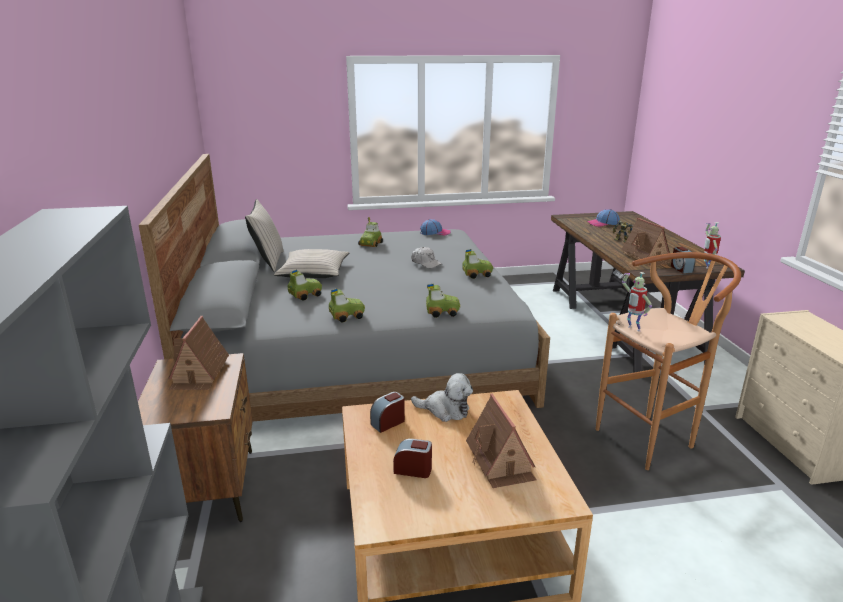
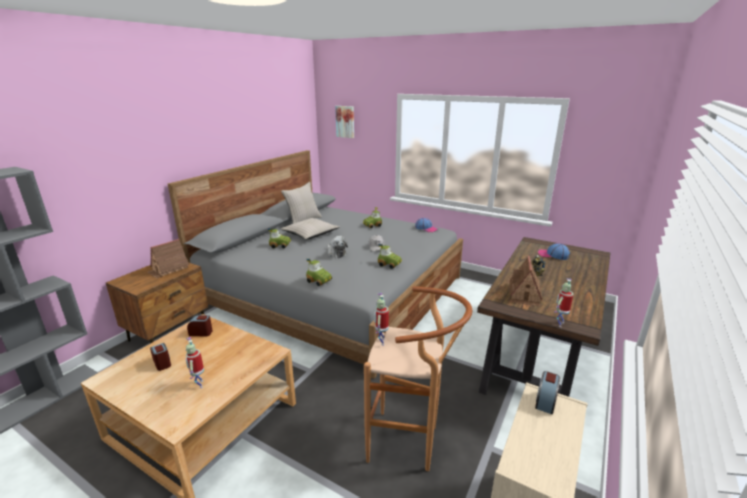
camera: 40 degrees right, 0 degrees up
toy car [329,288,365,322] -> none
plush toy [411,373,473,422] -> plush toy moved to [327,236,348,258]
toy house [466,394,536,488] -> toy robot [186,337,204,388]
alarm clock [671,247,696,273] -> alarm clock moved to [535,371,560,414]
none -> picture [335,106,354,138]

